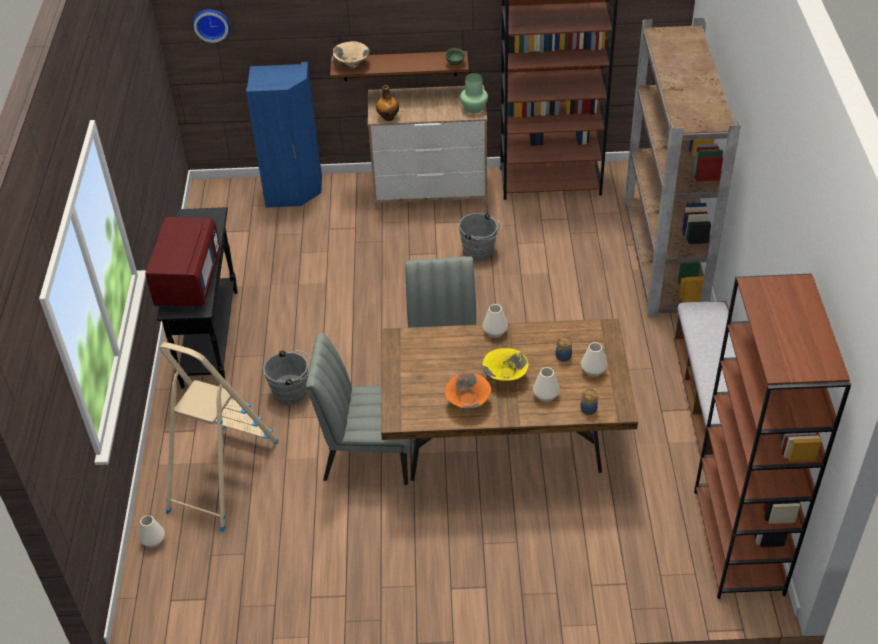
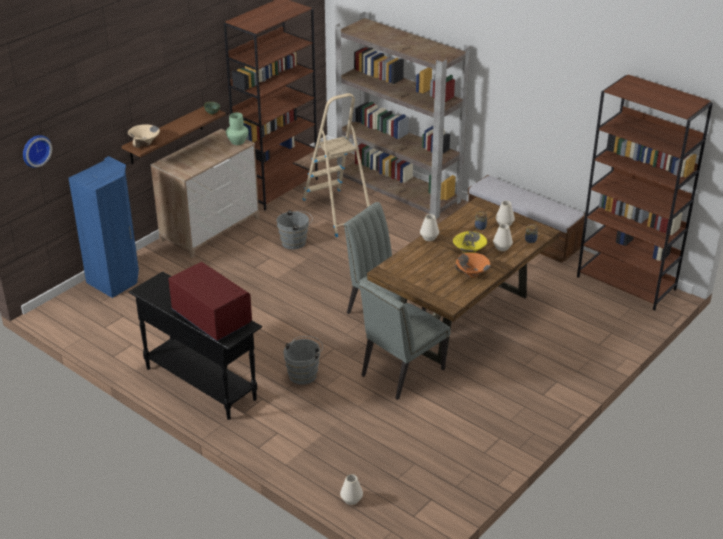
camera: 50 degrees left, 10 degrees down
beige step ladder [159,342,279,532] -> beige step ladder moved to [303,93,370,237]
bottle [376,85,399,121] -> none

